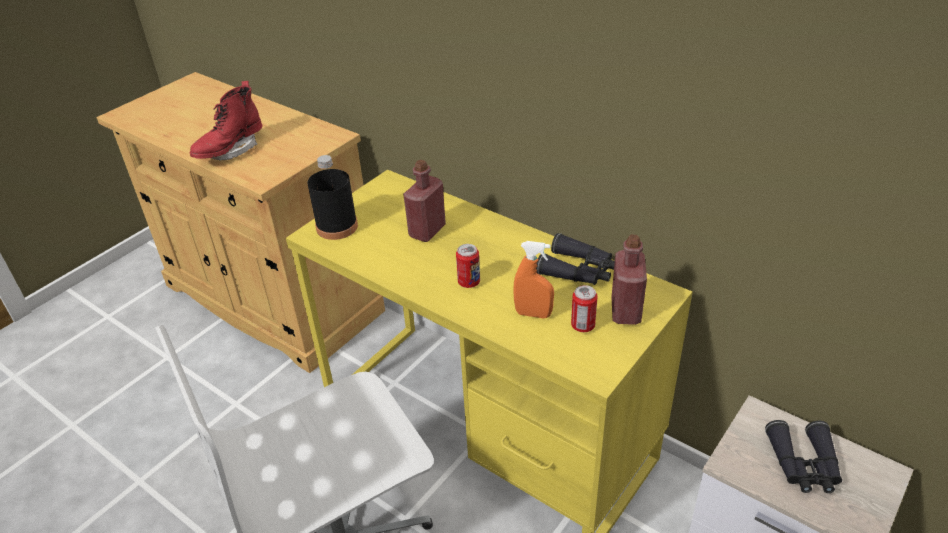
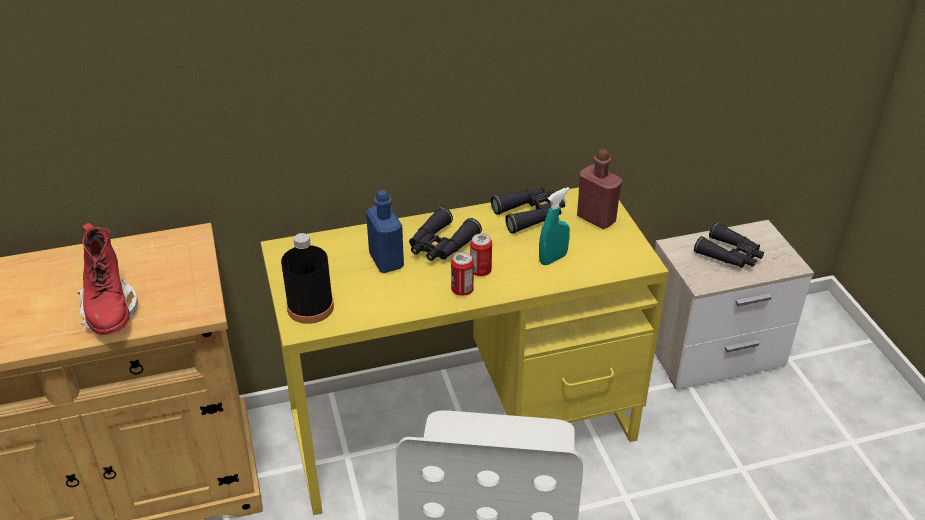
camera: 55 degrees left, 0 degrees up
red bottle [403,160,446,242] -> blue bottle [366,190,404,273]
orange spray bottle [513,241,554,318] -> turquoise spray bottle [539,187,570,265]
can [571,285,597,332] -> can moved to [451,252,474,296]
none -> black binoculars [409,207,482,261]

